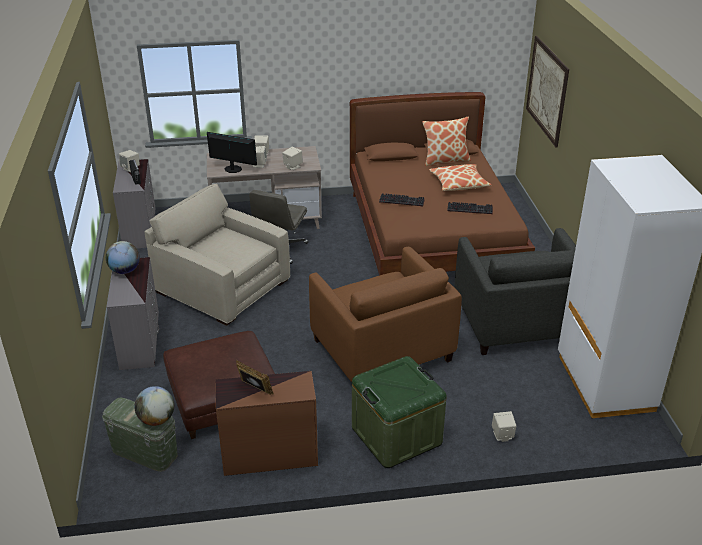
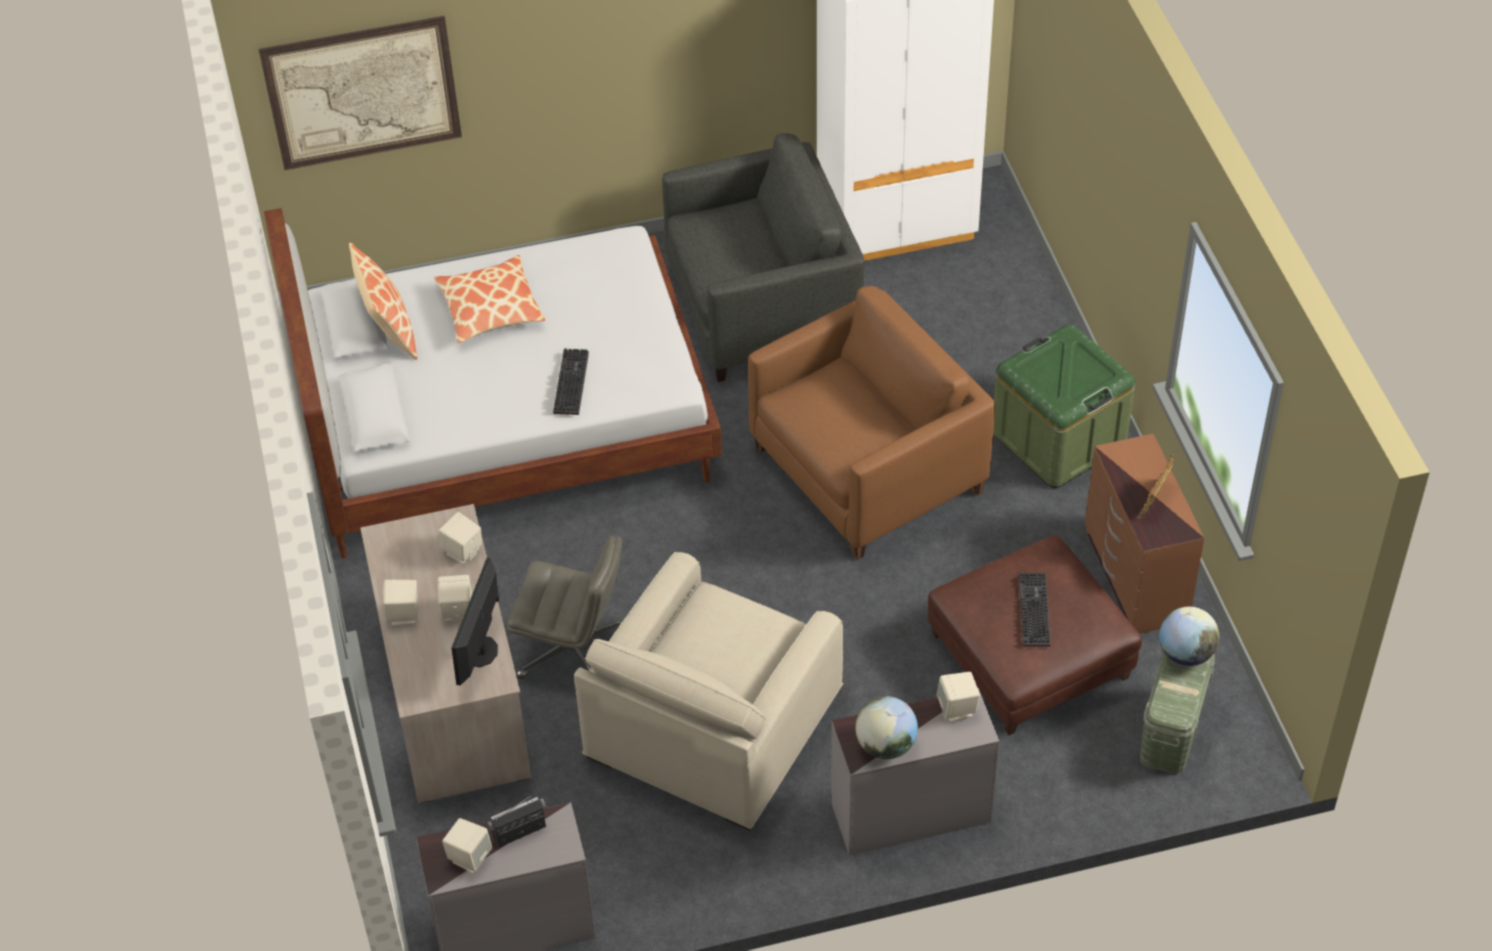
camera: 95 degrees left, 15 degrees up
brown bed [350,92,535,276] -> white bed [264,208,722,559]
keyboard [447,202,493,214] -> keyboard moved to [1019,572,1051,647]
beige speaker [492,411,516,442] -> beige speaker moved to [937,672,980,722]

